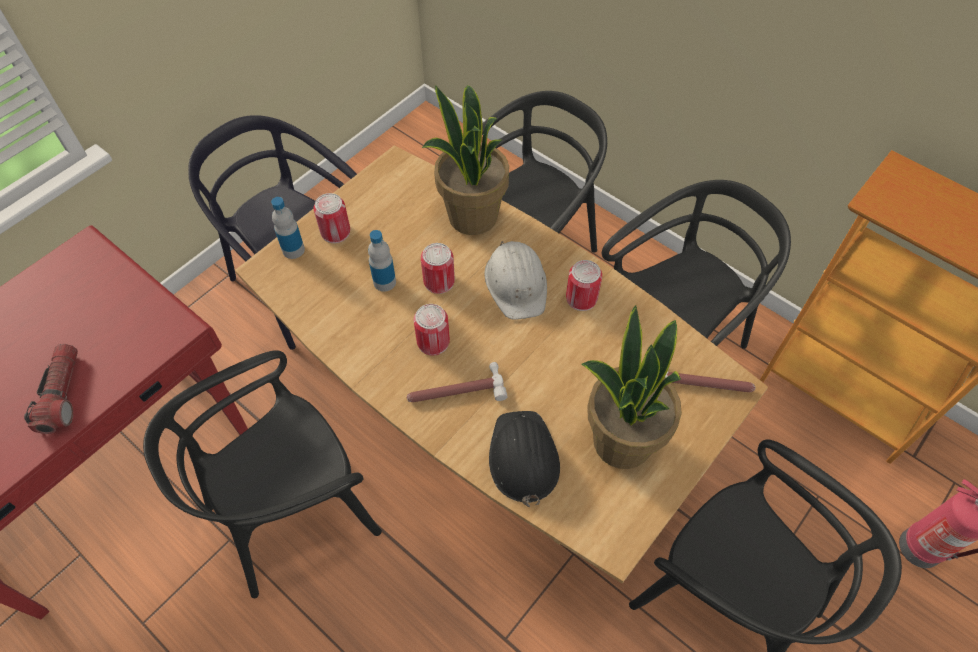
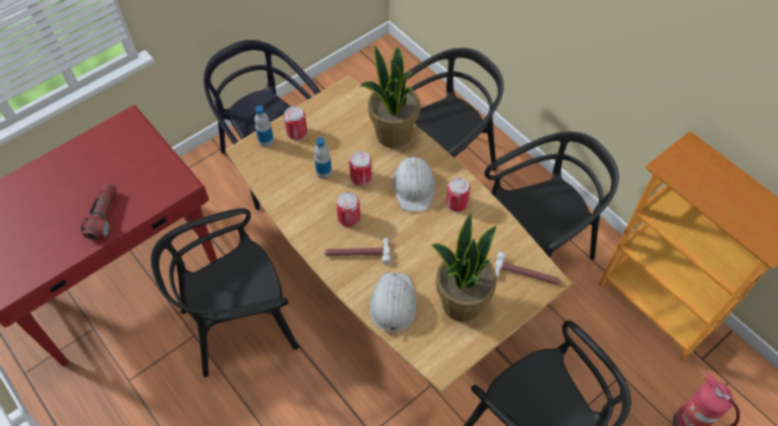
camera: 10 degrees right, 0 degrees up
black hard hat [489,411,560,507] -> white hard hat [370,273,417,335]

